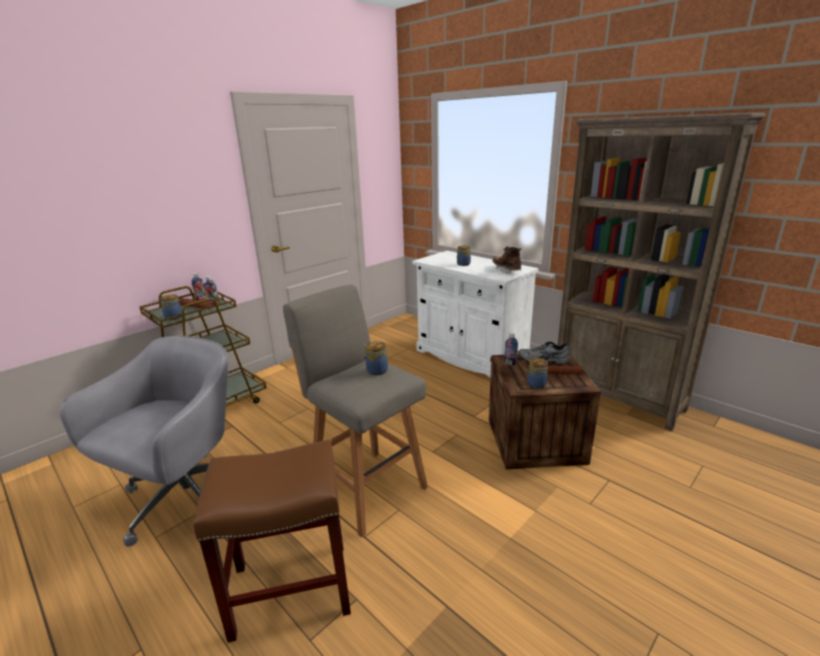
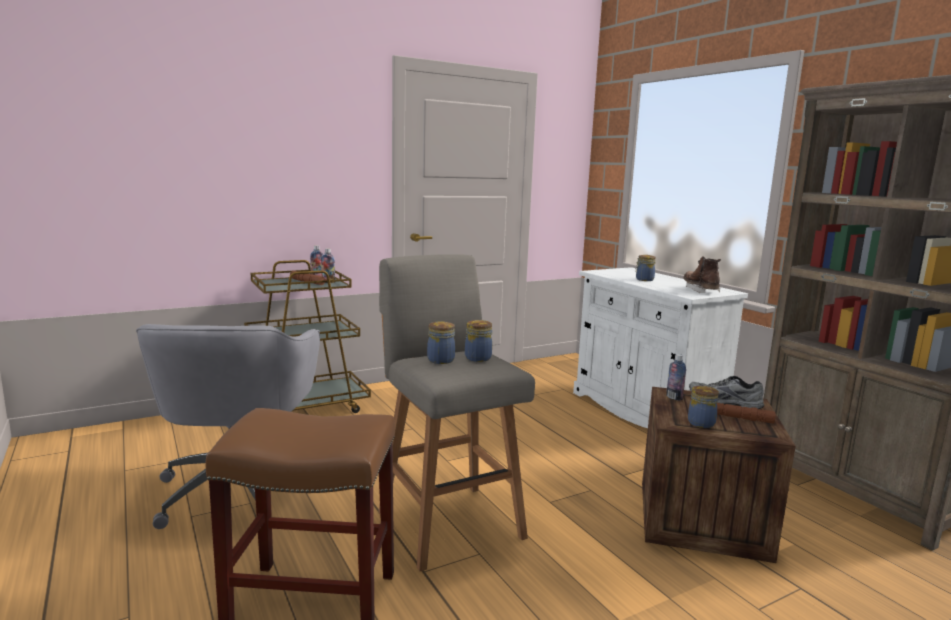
camera: 15 degrees right, 10 degrees down
grey office chair [59,336,228,547] -> grey office chair turned 135 degrees clockwise [136,324,320,529]
jar [160,294,182,320] -> jar moved to [427,321,455,364]

